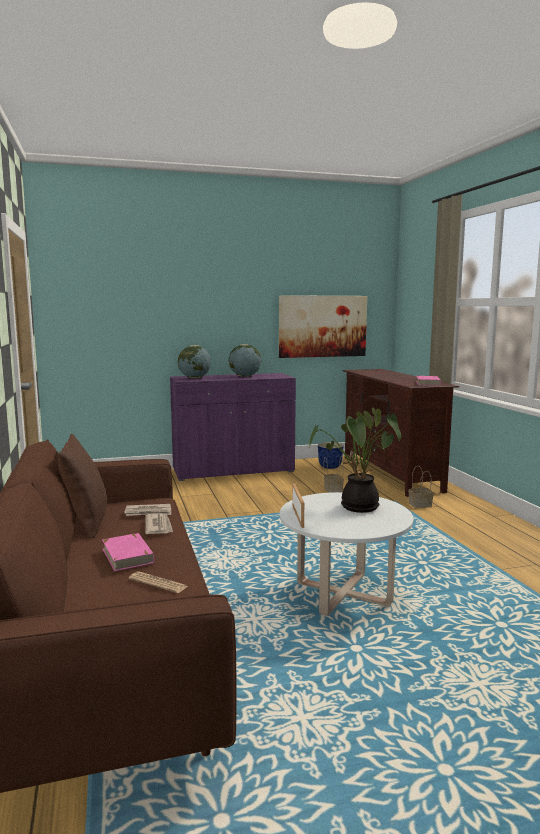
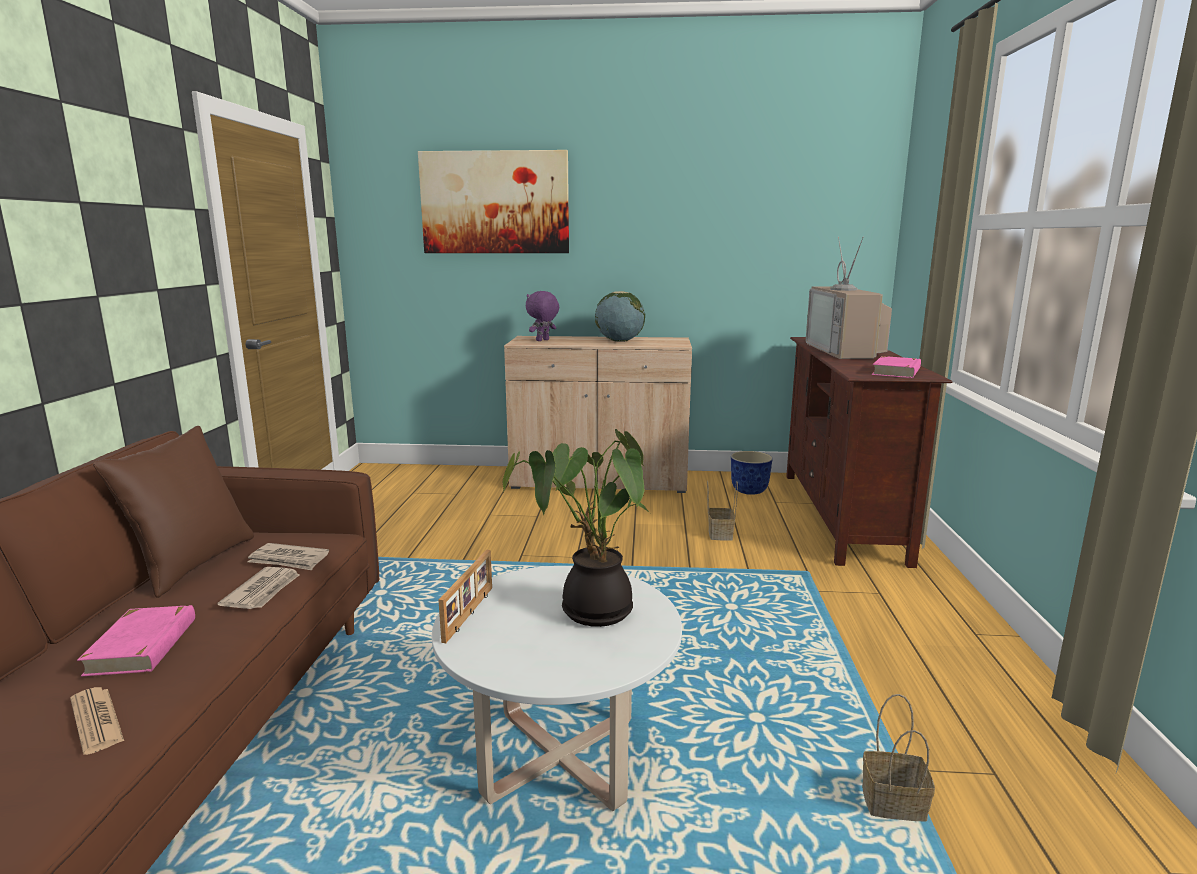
camera: 20 degrees right, 5 degrees up
purple cabinet [170,373,296,481] -> beige cabinet [504,336,692,493]
globe [178,345,211,379] -> purple plush toy [526,291,559,341]
picture [279,295,367,358] -> picture moved to [418,150,569,253]
basket [409,466,434,508] -> basket moved to [862,694,935,821]
none -> television [806,237,892,359]

